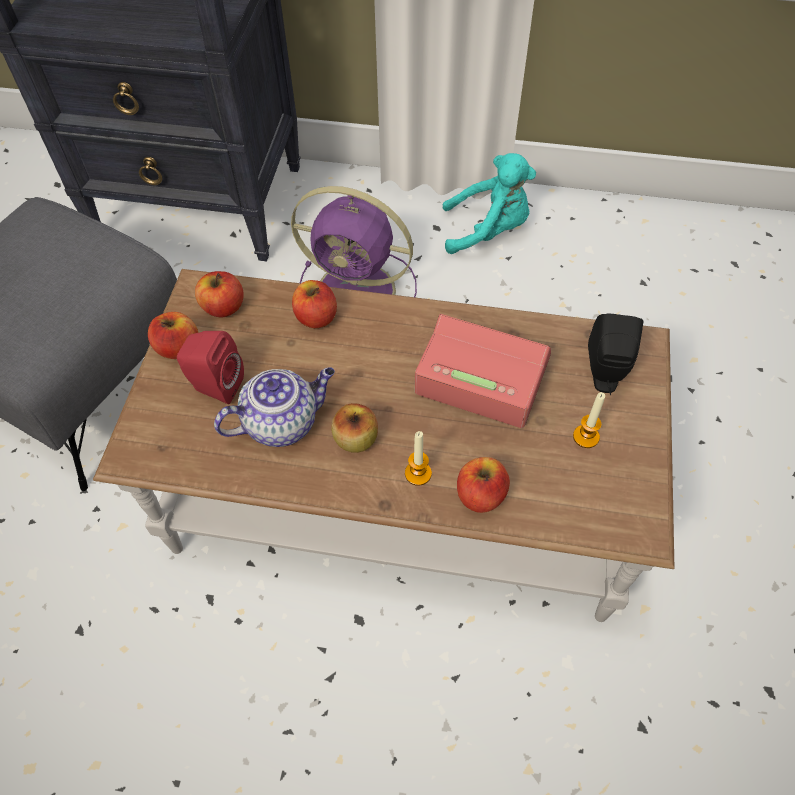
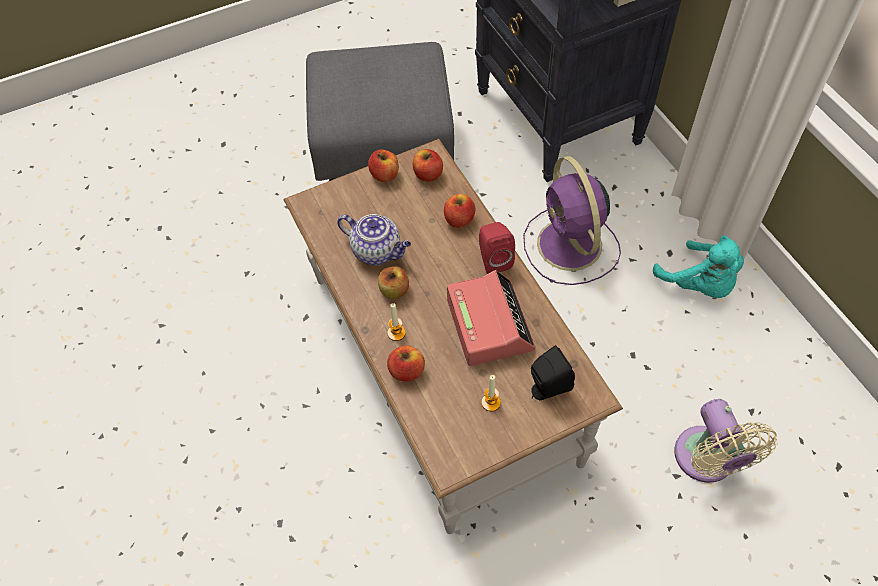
camera: 55 degrees right, 0 degrees up
red speaker [177,331,244,404] -> red speaker moved to [479,222,515,274]
none -> beige fan [674,399,778,483]

